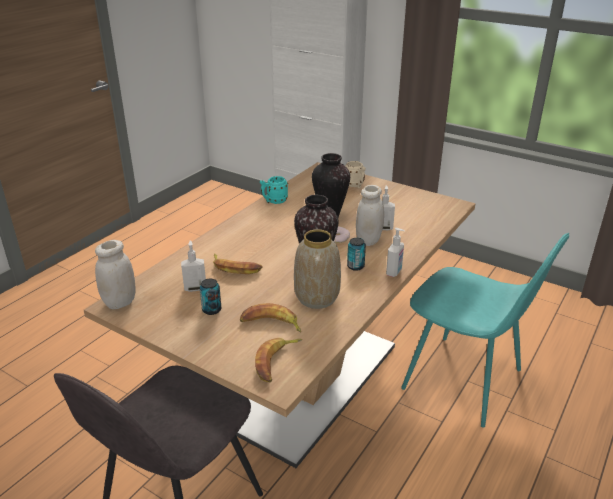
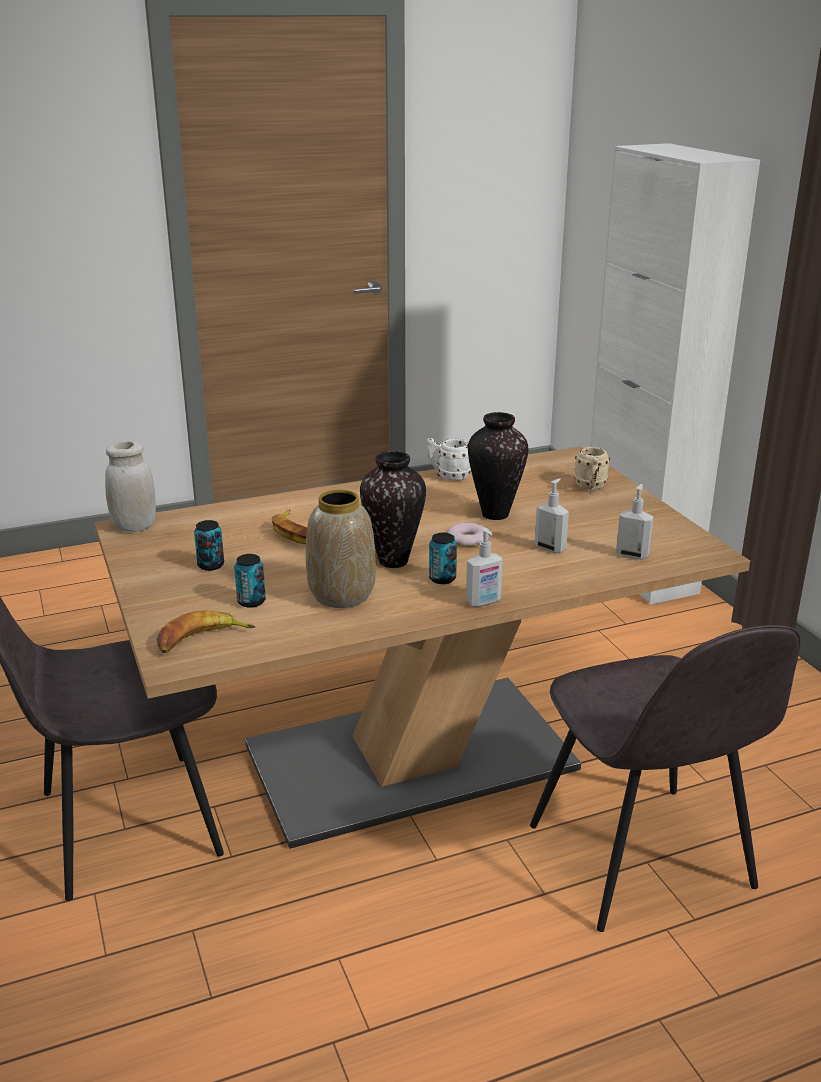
camera: 35 degrees right, 5 degrees down
soap dispenser [181,240,206,292] -> soap dispenser moved to [616,484,653,560]
banana [240,303,301,333] -> can [234,554,266,608]
turquoise mug [260,176,288,204] -> white mug [427,438,471,481]
white jar [356,185,384,246] -> none
turquoise chair [401,233,569,428] -> grey chair [530,625,801,932]

